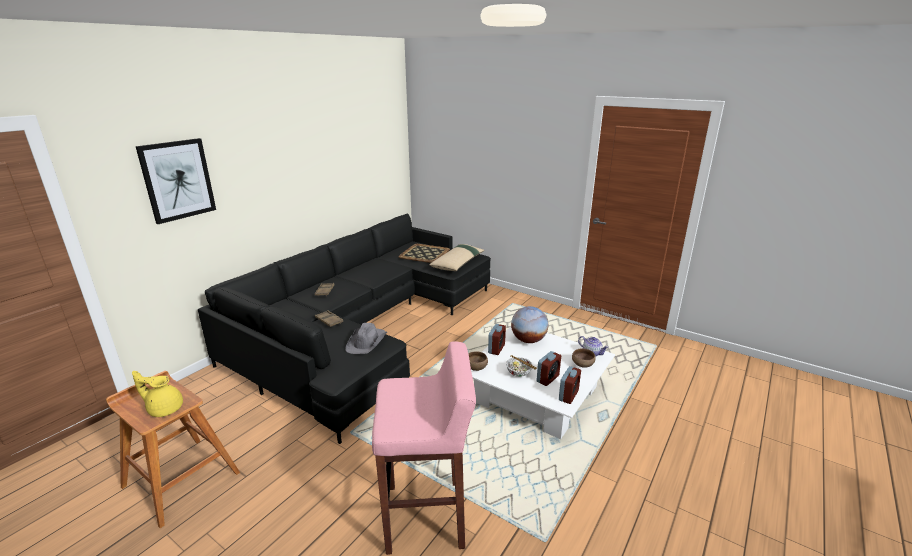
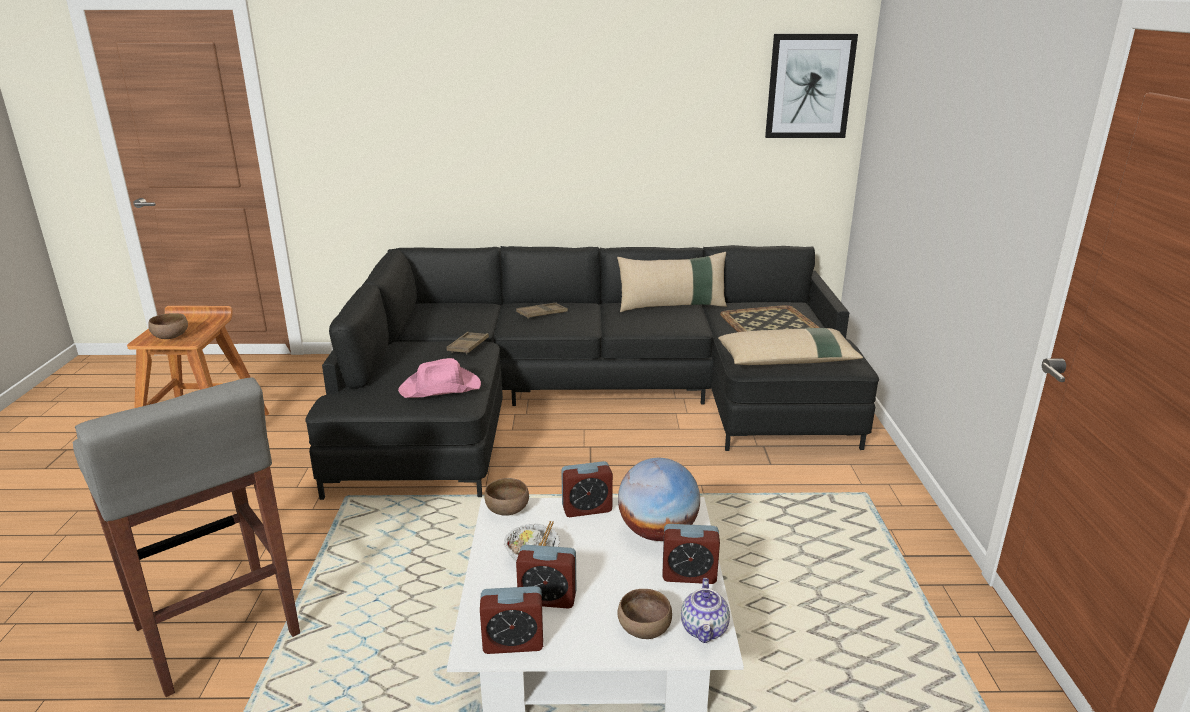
camera: 55 degrees right, 0 degrees up
yellow teapot [132,371,183,417] -> brown bowl [148,313,188,339]
picture [135,138,216,224] -> picture moved to [765,34,858,138]
grey hat [345,323,387,354] -> pink hat [398,358,481,398]
pink stool [372,341,476,555] -> grey stool [72,377,300,697]
none -> beige pillow [617,252,727,312]
none -> alarm clock [663,524,720,584]

